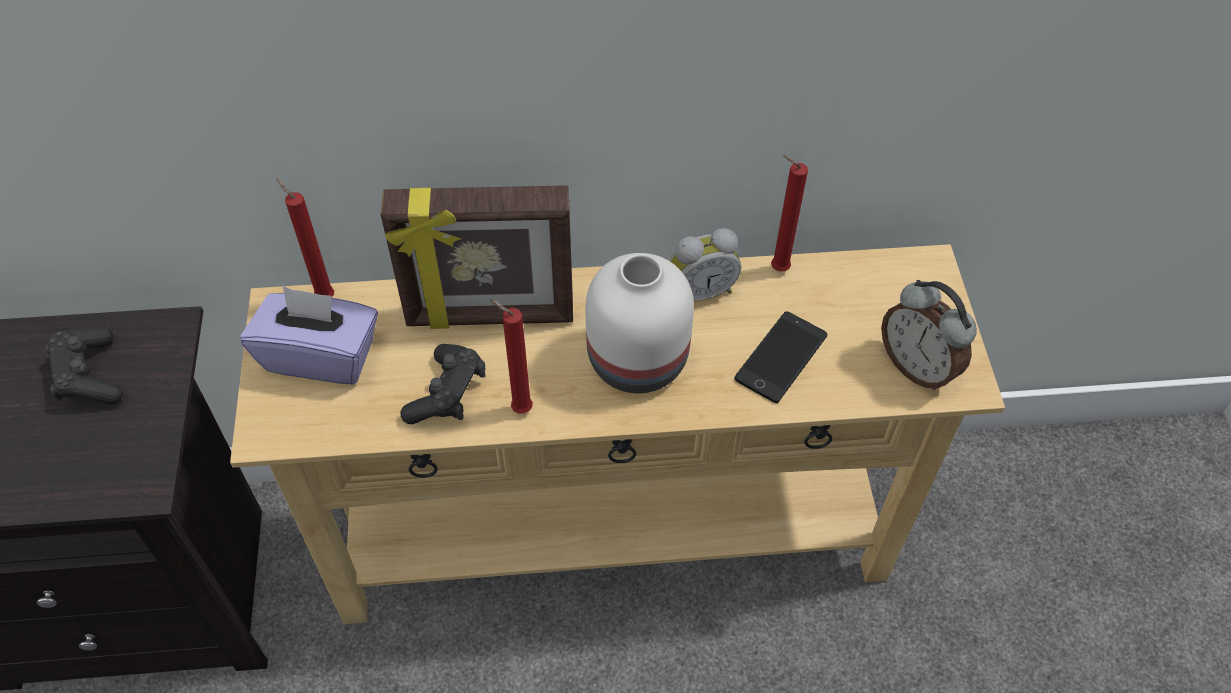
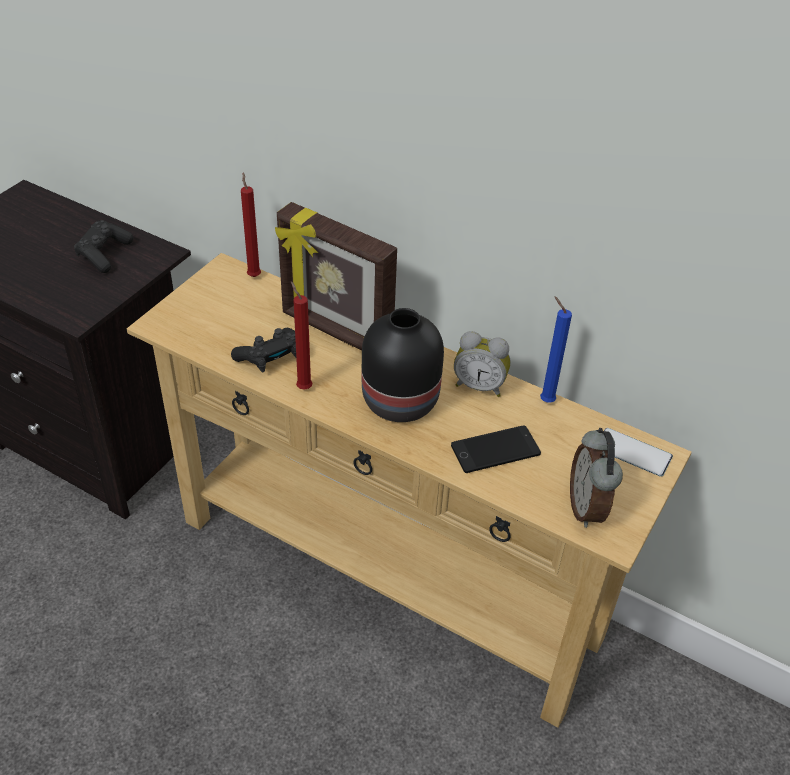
camera: 35 degrees right, 10 degrees down
purple tissue box [240,286,378,385] -> none
white vase [586,253,694,393] -> black vase [362,308,444,422]
red candle [771,155,808,272] -> blue candle [540,296,572,403]
none -> phone [604,428,673,477]

